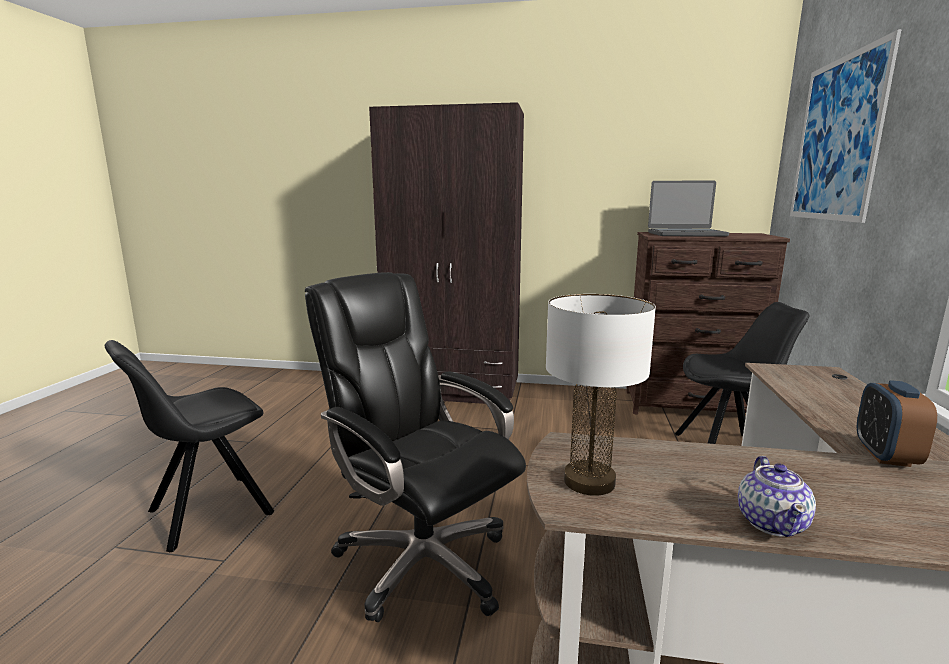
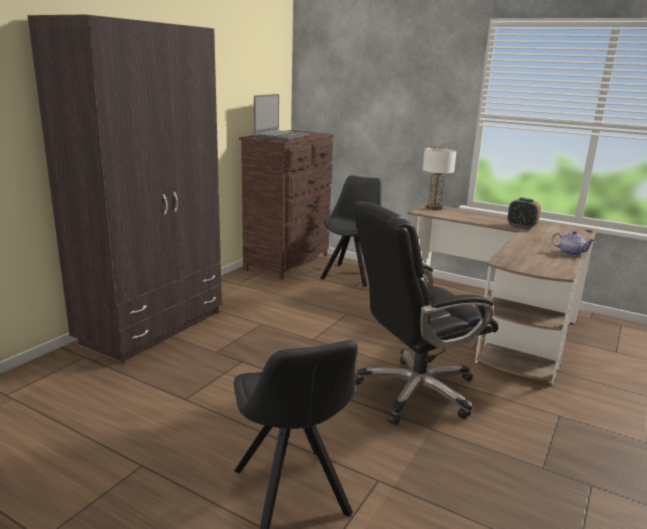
camera: 70 degrees left, 5 degrees up
table lamp [546,294,656,496] -> table lamp moved to [423,147,457,210]
picture [790,29,902,223] -> none

